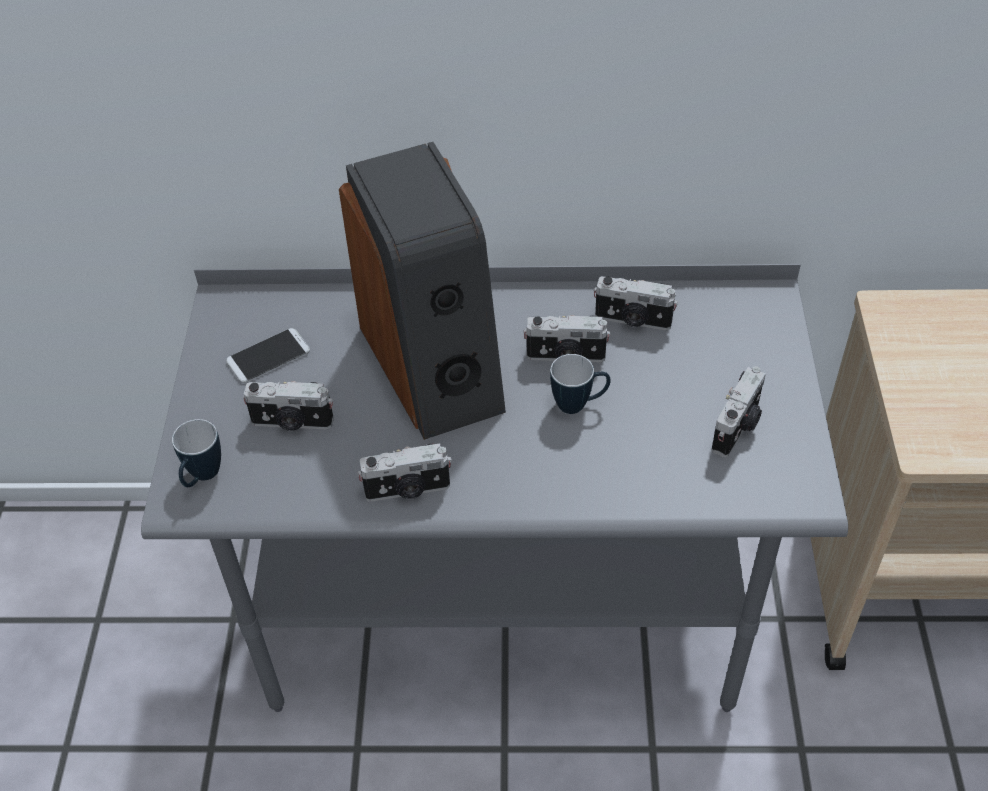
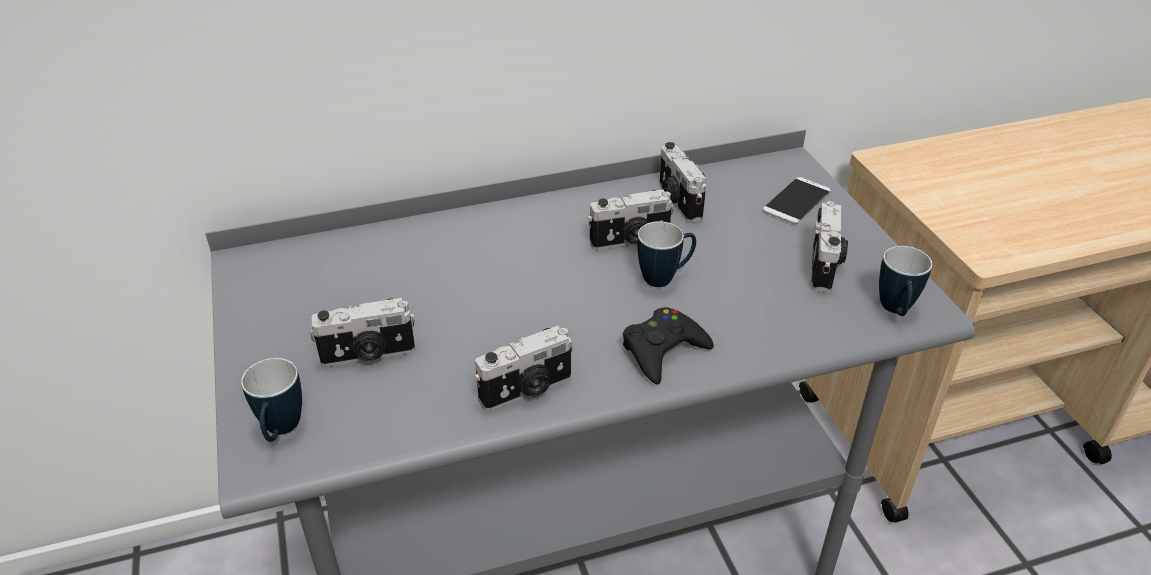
camera: 20 degrees left, 10 degrees down
phone [226,328,310,383] -> phone moved to [763,177,831,224]
speaker [339,142,506,440] -> none
camera [594,276,678,330] -> camera turned 75 degrees clockwise [659,142,706,223]
none -> black game controller [623,307,714,384]
none -> mug [879,246,932,316]

